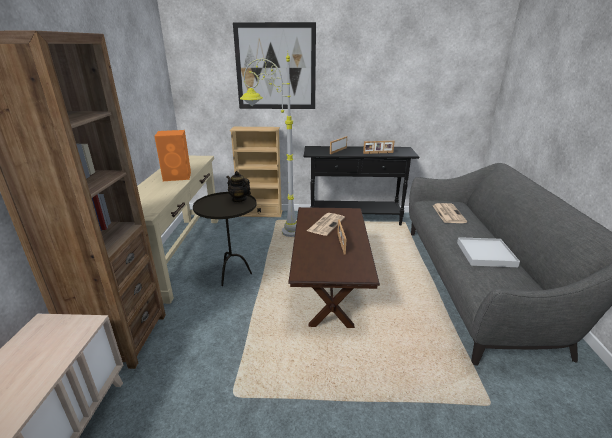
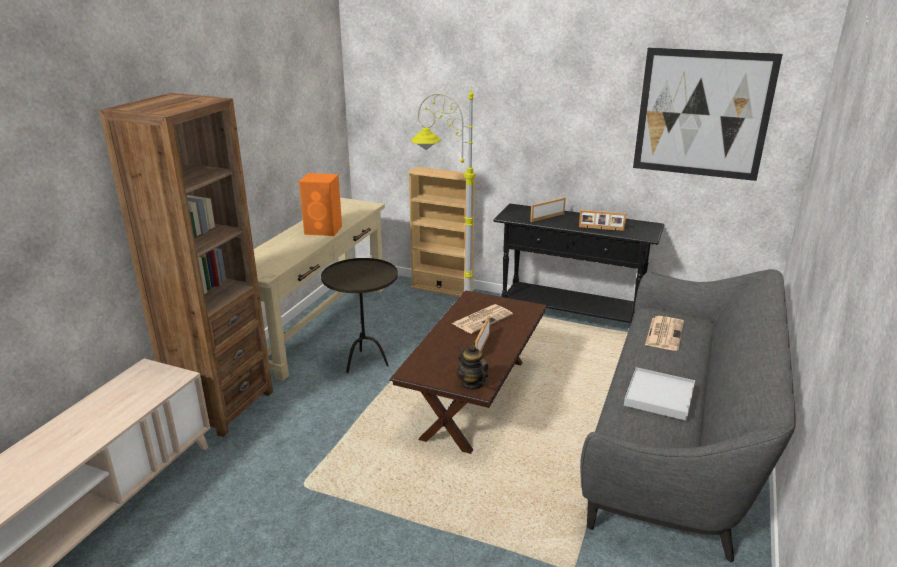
camera: 20 degrees right, 0 degrees up
teapot [226,171,251,203] -> teapot moved to [457,345,488,390]
picture [233,22,316,109] -> picture moved to [633,48,783,181]

